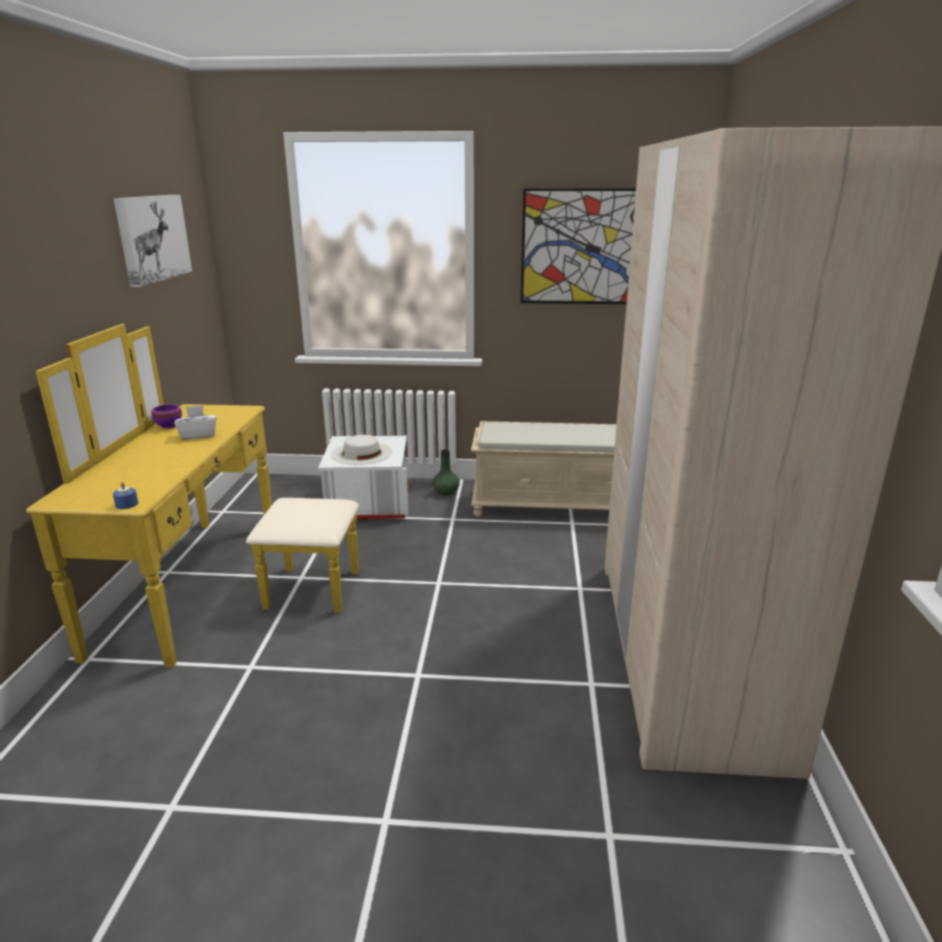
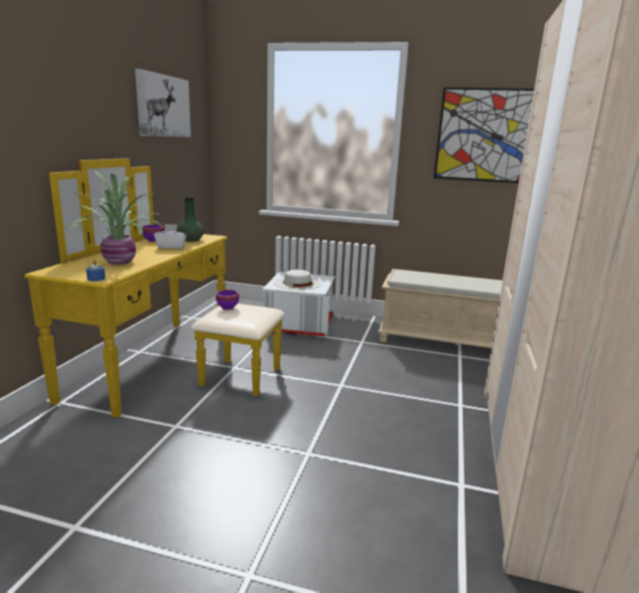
camera: 10 degrees right, 5 degrees down
green vase [432,449,460,496] -> green vase moved to [177,197,204,242]
none -> potted plant [64,171,167,265]
none -> purple bowl [216,290,239,310]

